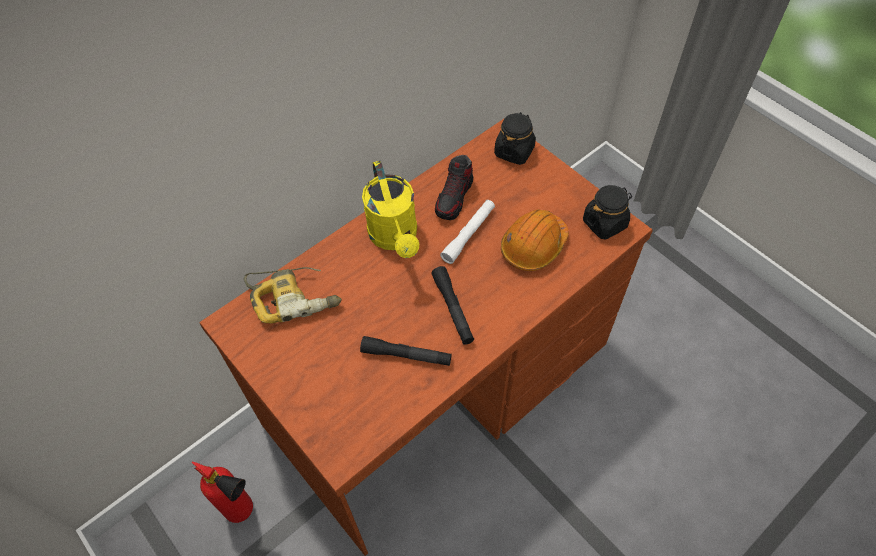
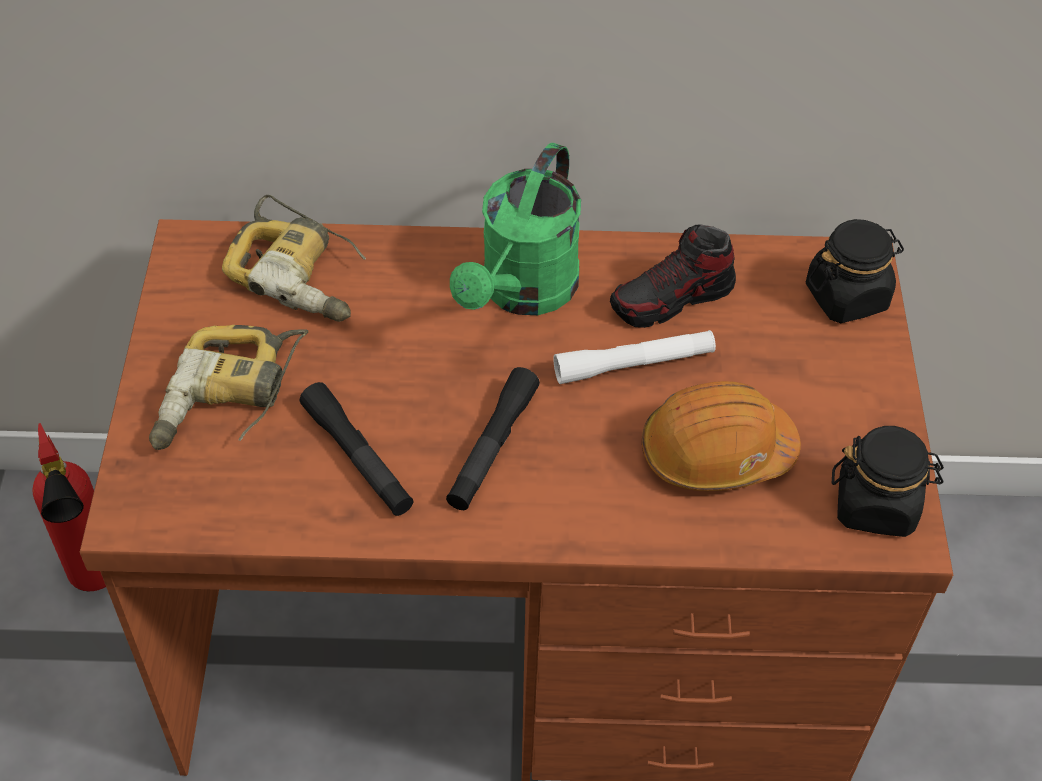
camera: 40 degrees right, 5 degrees down
yellow watering can [362,161,419,258] -> green watering can [450,143,581,315]
none -> power drill [149,325,308,450]

